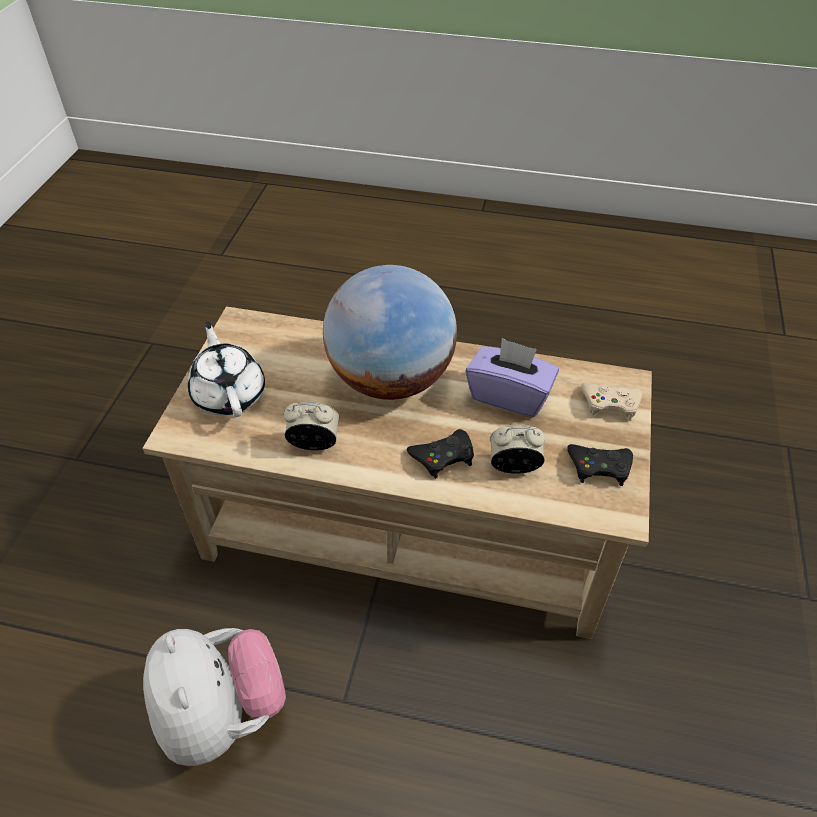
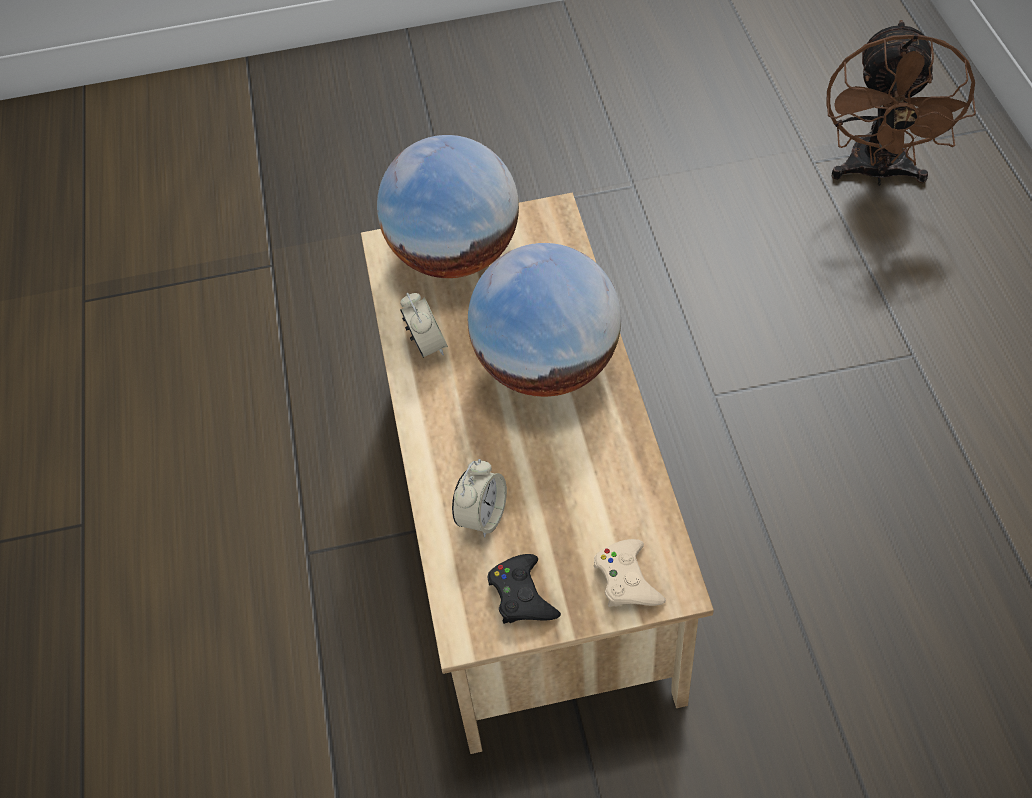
camera: 70 degrees right, 5 degrees up
plush toy [143,628,286,766] -> none
white teapot [188,322,265,417] -> globe [377,135,519,278]
black game controller [407,429,474,479] -> none
purple tissue box [465,338,559,417] -> none
alarm clock [490,424,545,474] -> alarm clock turned 45 degrees clockwise [452,459,507,538]
none -> brown fan [826,20,976,186]

